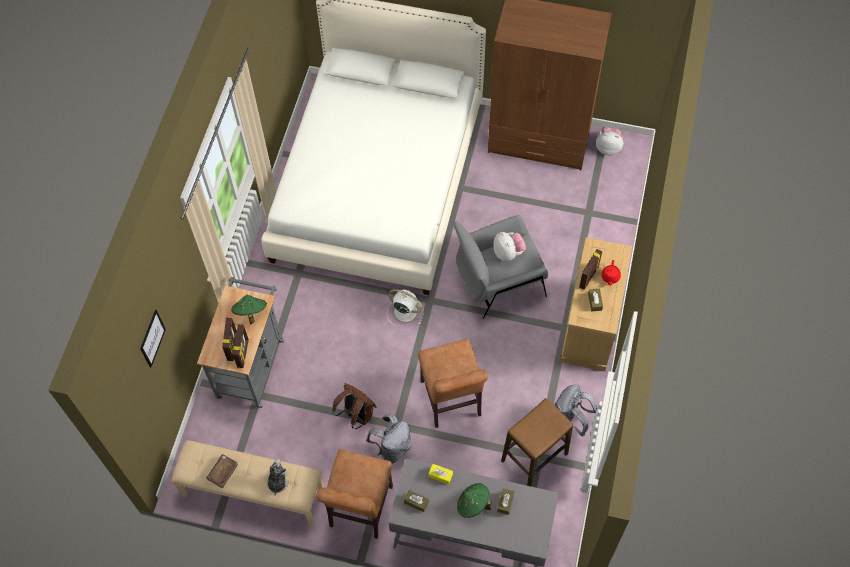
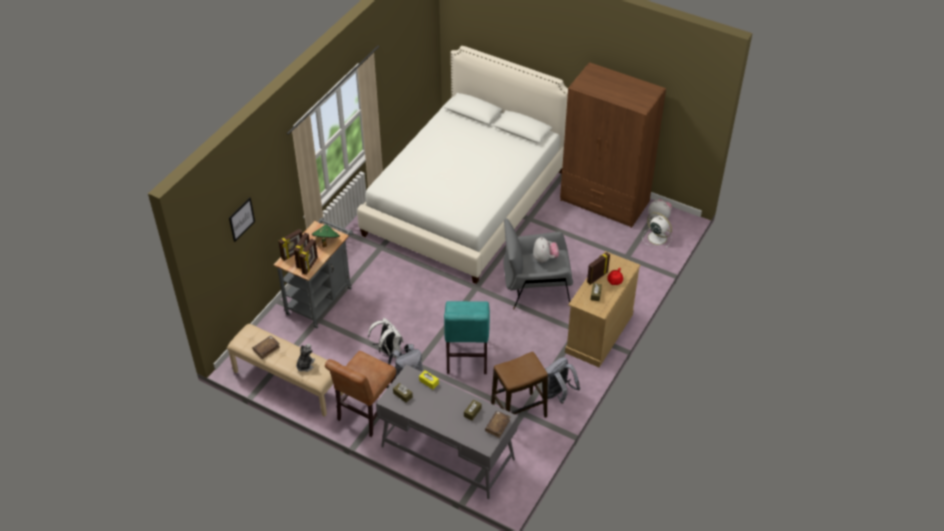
camera: 15 degrees right, 15 degrees down
brown backpack [332,383,377,429] -> white backpack [368,318,403,357]
white fan [387,289,424,326] -> white fan moved to [642,212,672,248]
brown chair [418,339,488,428] -> turquoise chair [444,301,490,374]
green hat [457,483,492,518] -> none
none -> picture frame [278,229,303,261]
none -> brown book [485,411,510,438]

